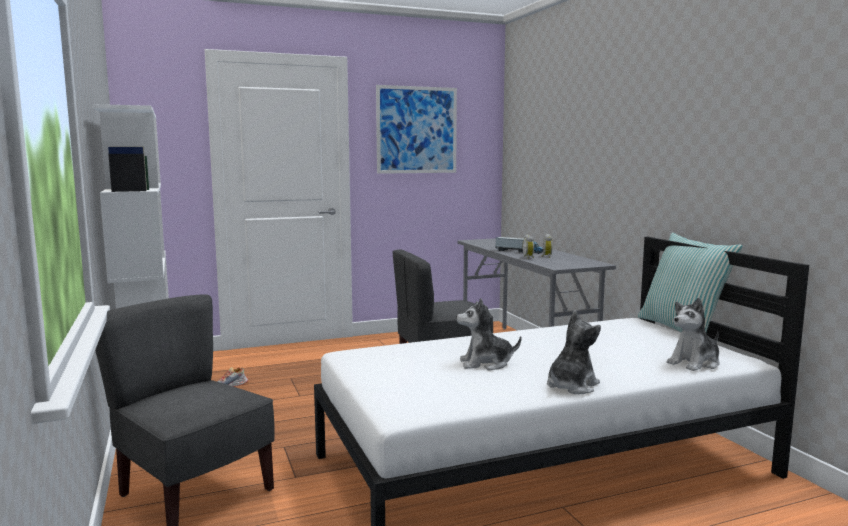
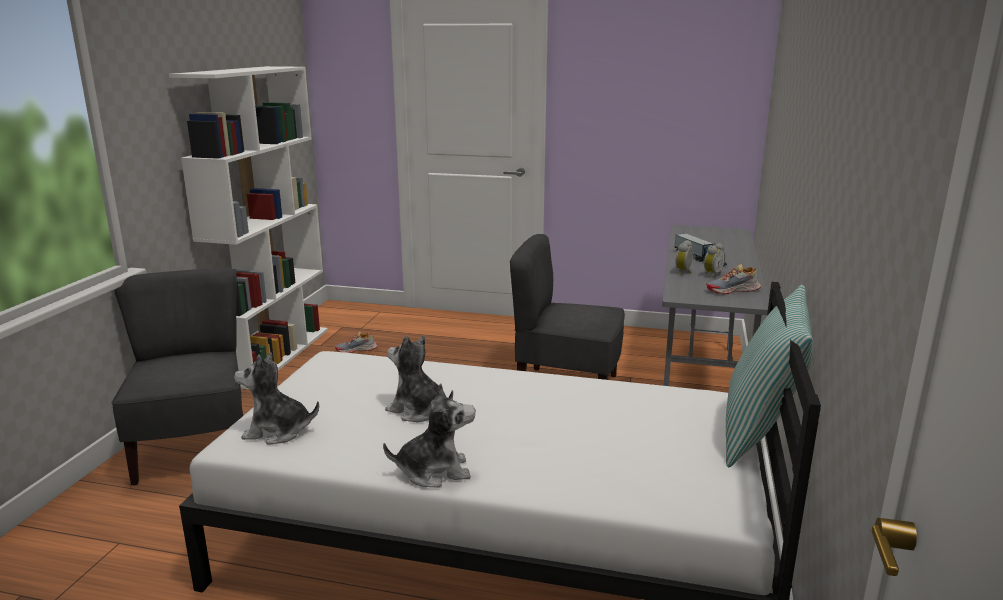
camera: 35 degrees right, 10 degrees up
picture [376,85,457,174] -> none
plush toy [667,298,719,371] -> plush toy moved to [234,352,319,445]
none -> shoe [706,264,761,295]

